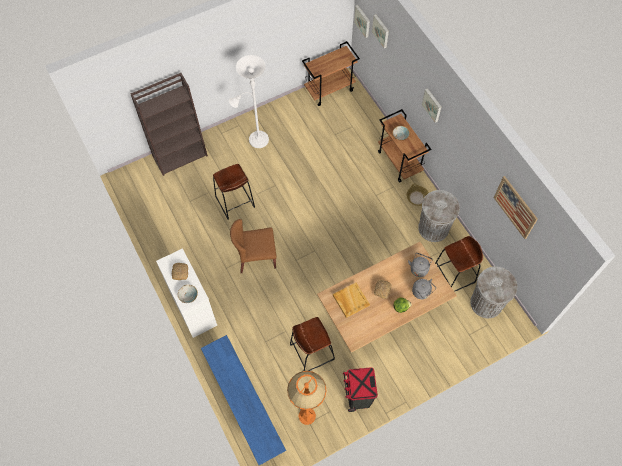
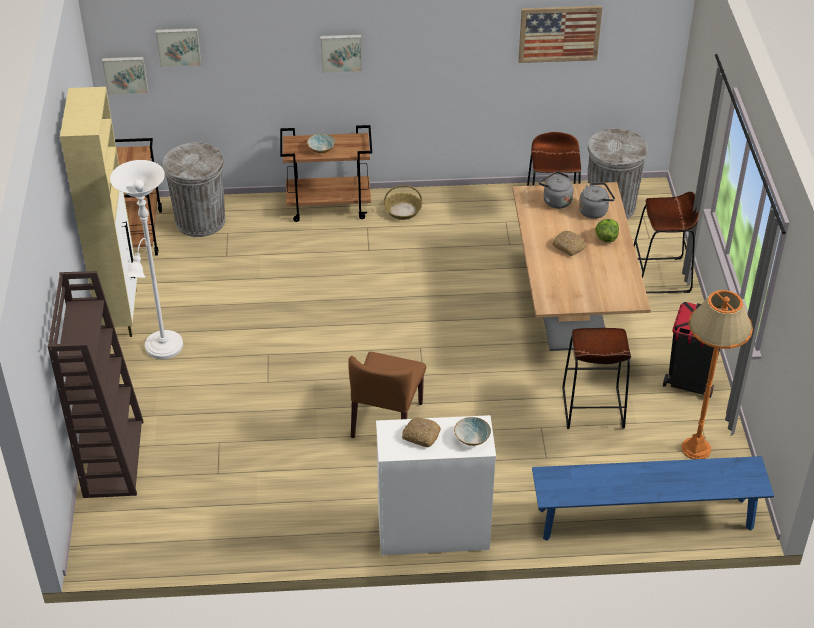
camera: 65 degrees left, 20 degrees down
brown stool [213,164,255,219] -> brown stool moved to [634,192,699,293]
beige tray [333,283,370,318] -> none
grey trash can [418,190,460,242] -> grey trash can moved to [163,143,226,237]
none -> beige cabinet [60,87,138,337]

